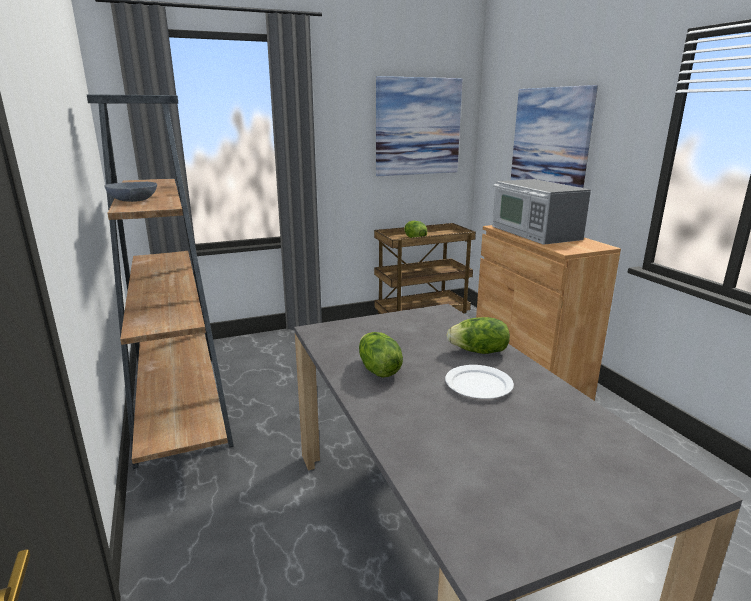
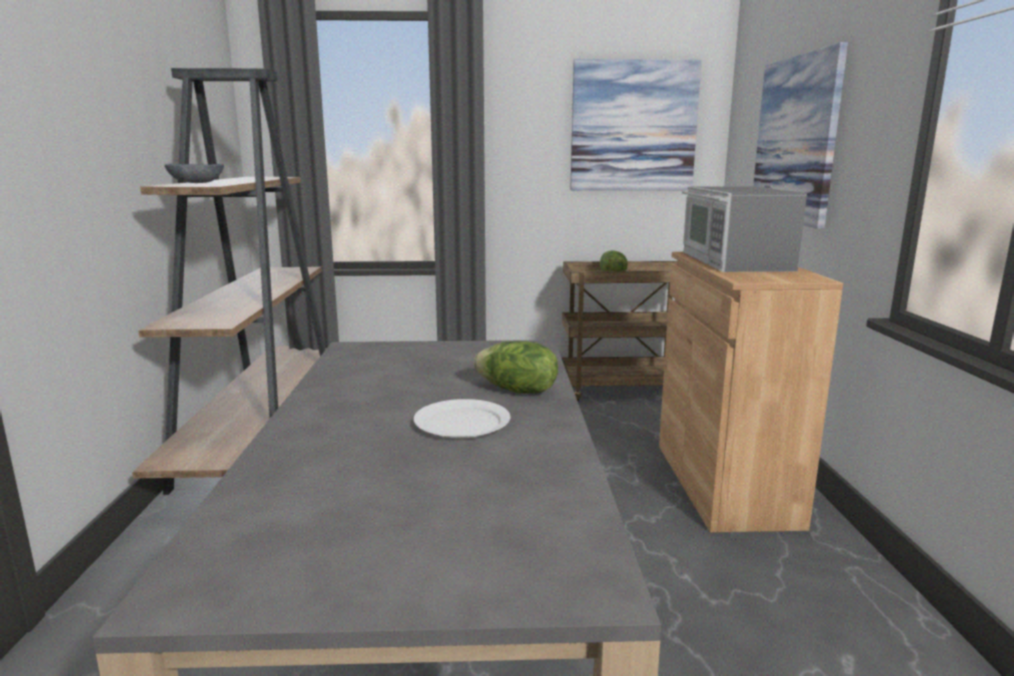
camera: 20 degrees right, 5 degrees down
lettuce [359,332,403,378] -> none

